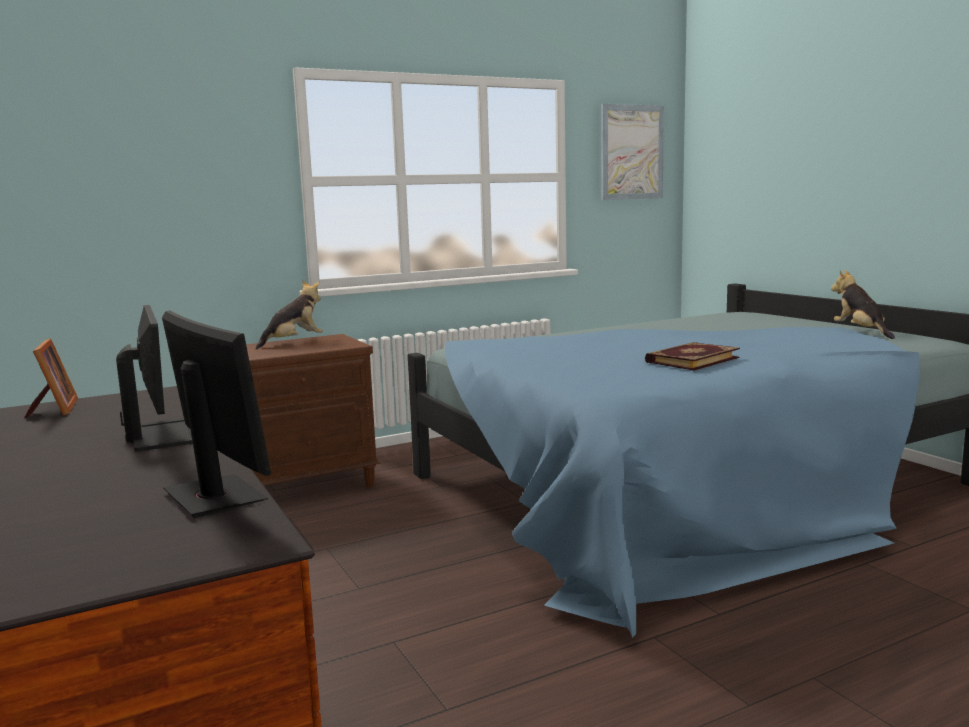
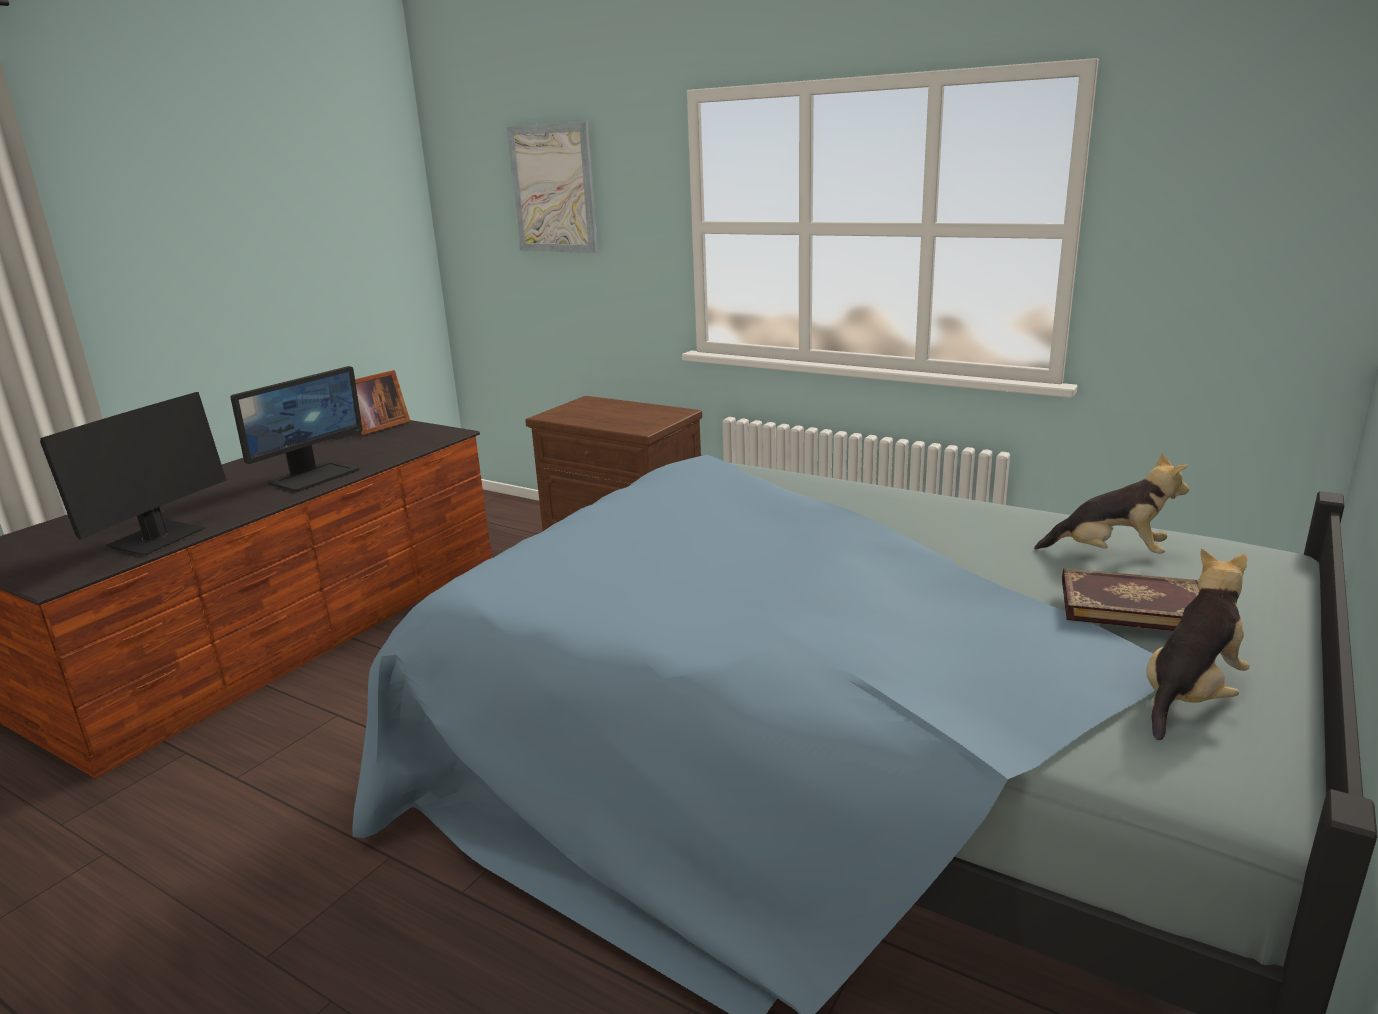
camera: 60 degrees right, 10 degrees up
plush toy [256,281,323,349] -> plush toy moved to [1034,453,1189,554]
picture [601,104,664,200] -> picture moved to [507,122,598,253]
book [645,342,740,371] -> book moved to [1062,568,1199,631]

